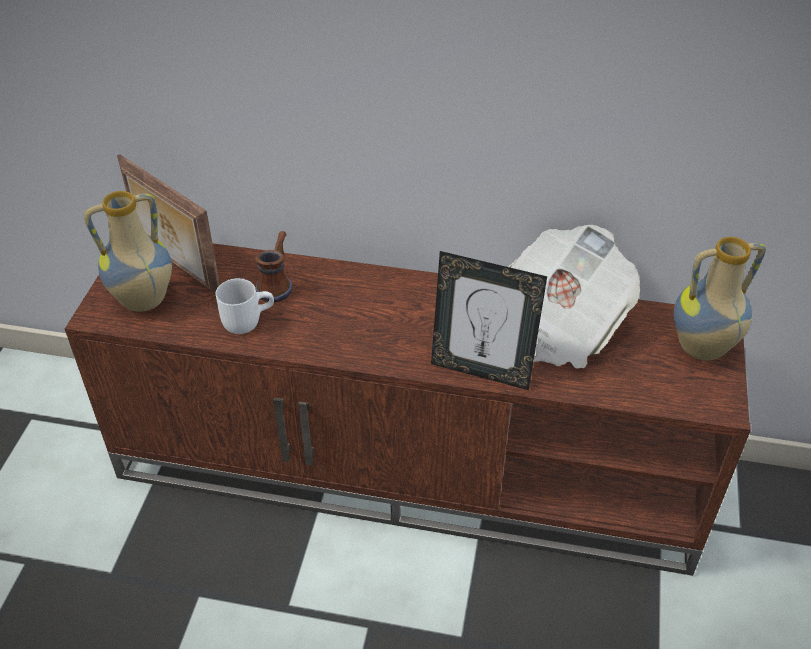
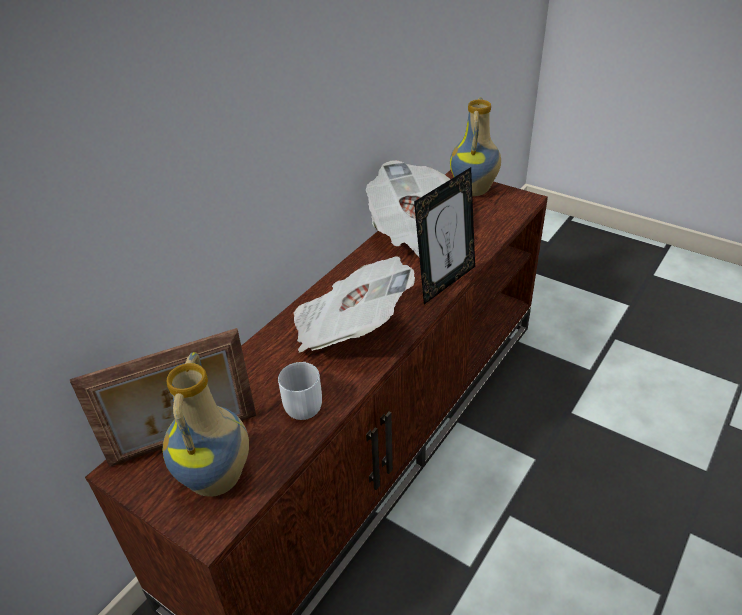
camera: 65 degrees left, 5 degrees down
mug [255,231,292,302] -> none
none -> newspaper [294,256,415,352]

